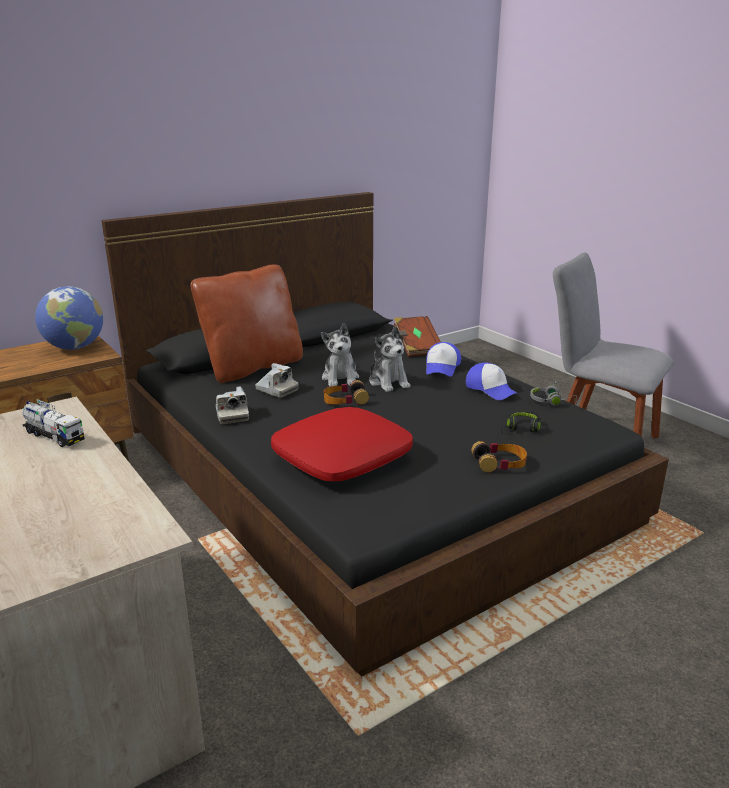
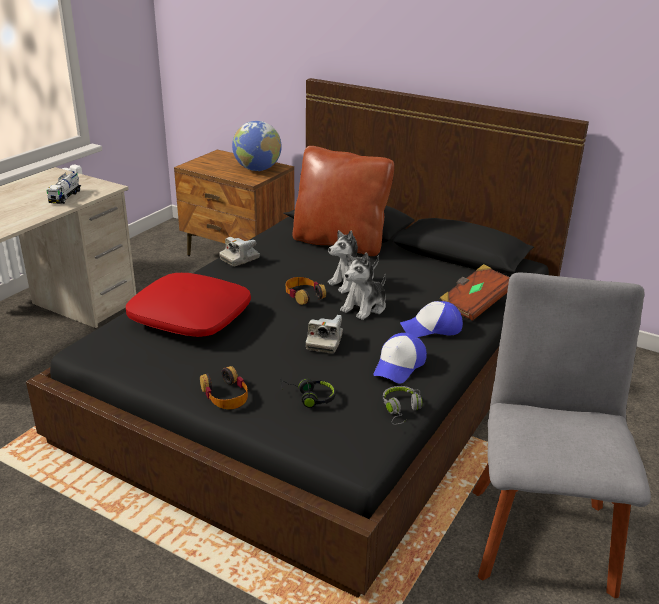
camera: 65 degrees right, 5 degrees up
camera [255,363,299,398] -> camera moved to [306,315,343,353]

